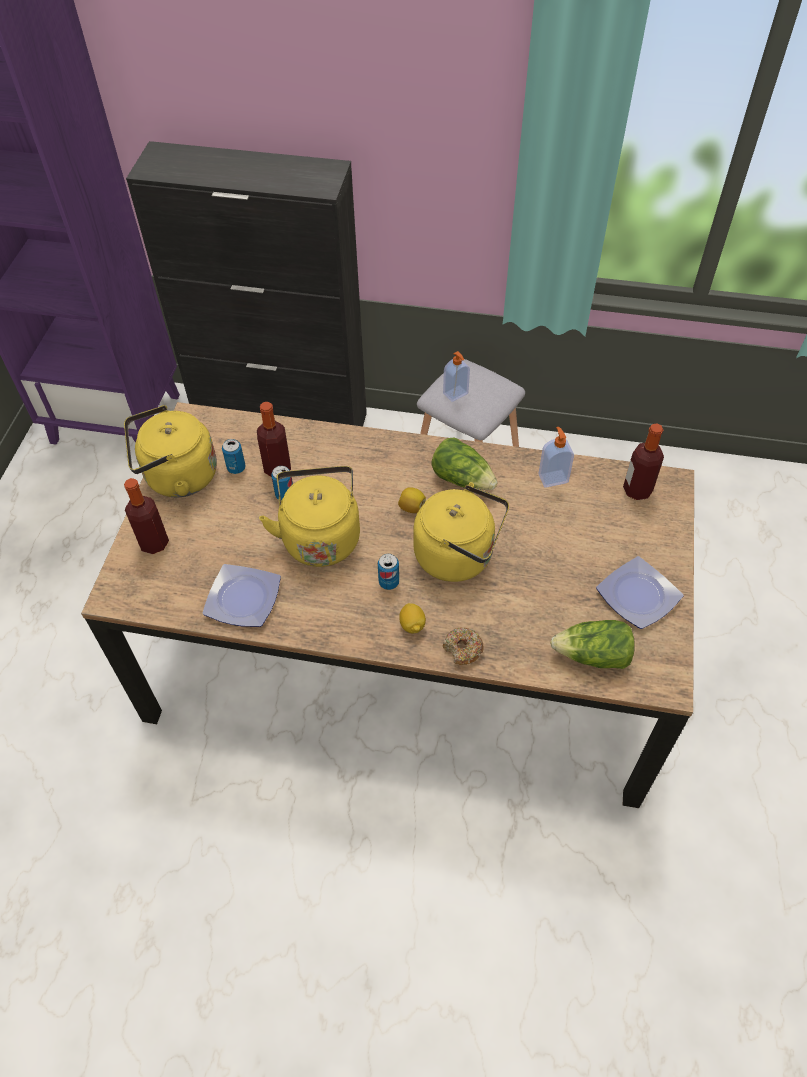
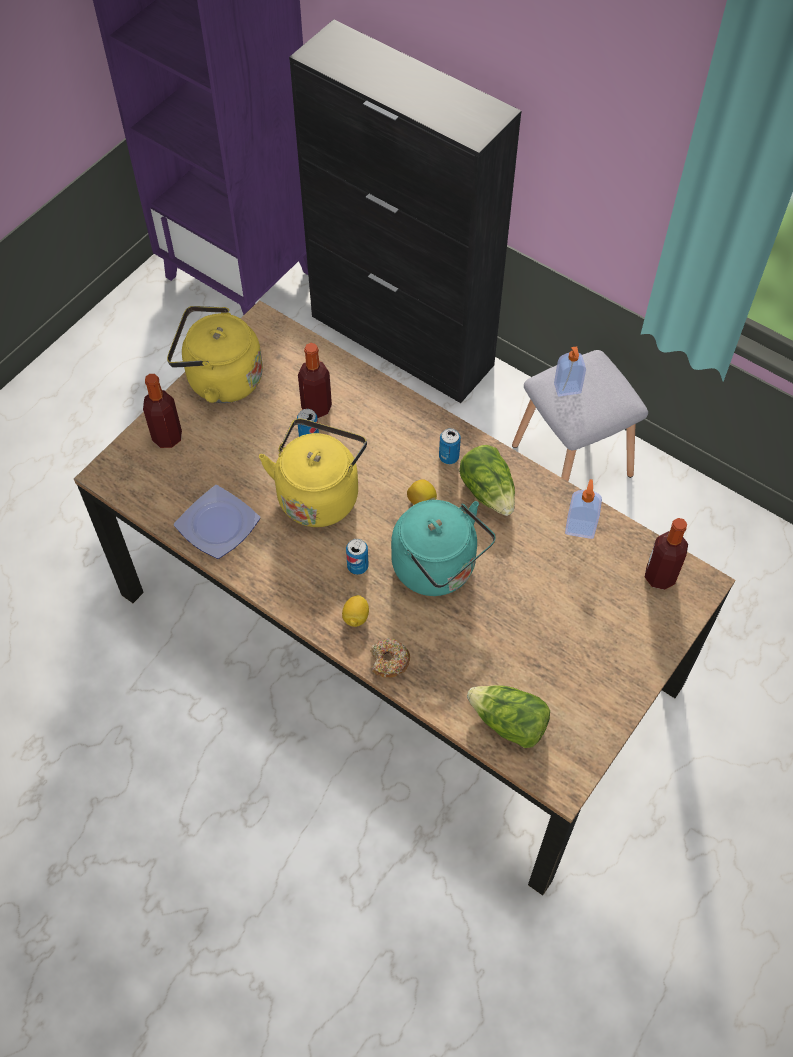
camera: 25 degrees right, 5 degrees up
can [222,439,246,474] -> can moved to [439,428,461,464]
yellow kettle [413,482,509,582] -> turquoise kettle [391,500,496,596]
plate [596,556,683,629] -> none

